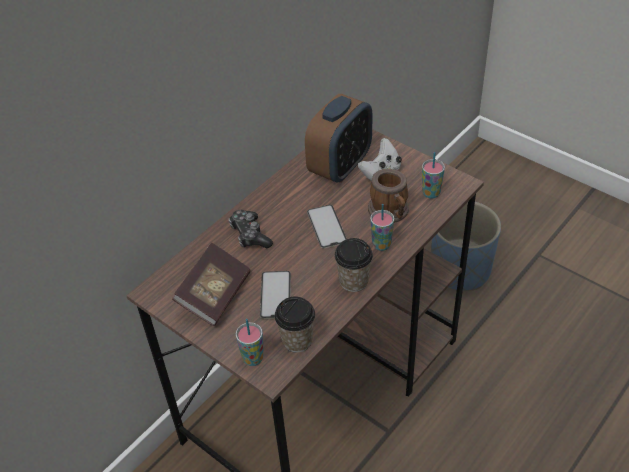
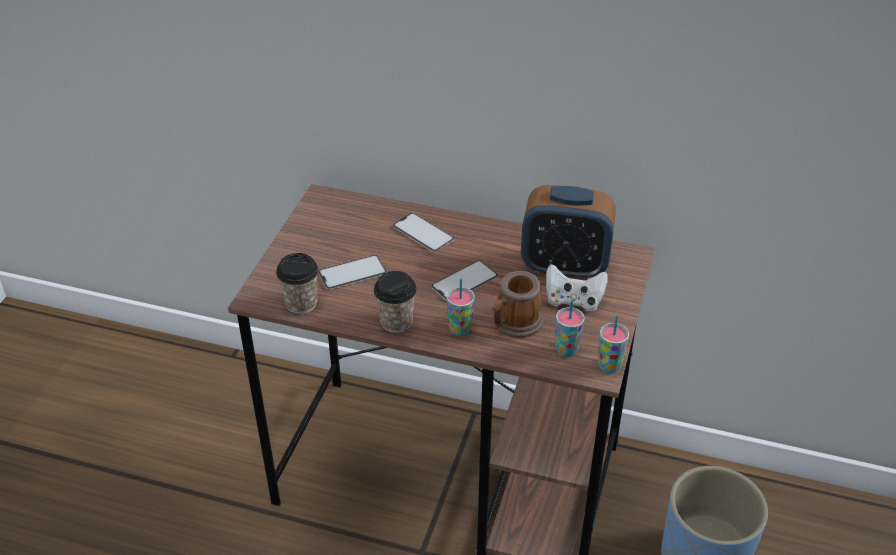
camera: 65 degrees right, 5 degrees down
book [172,242,250,326] -> none
game controller [229,210,273,248] -> phone [393,213,454,252]
cup [236,319,264,366] -> cup moved to [598,315,629,373]

